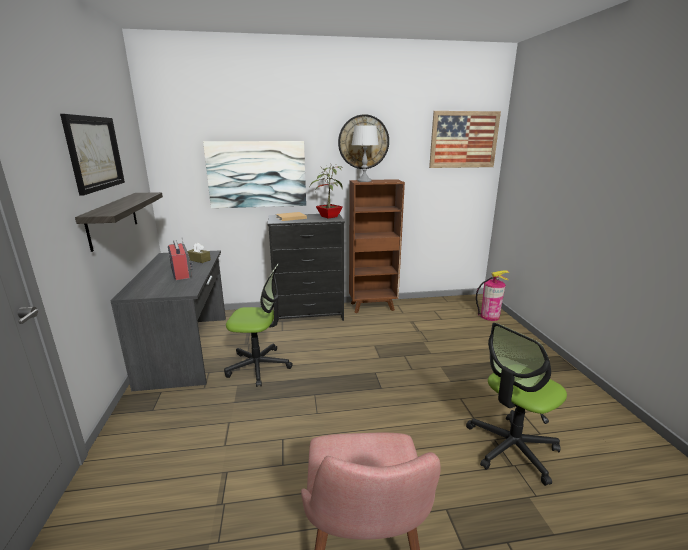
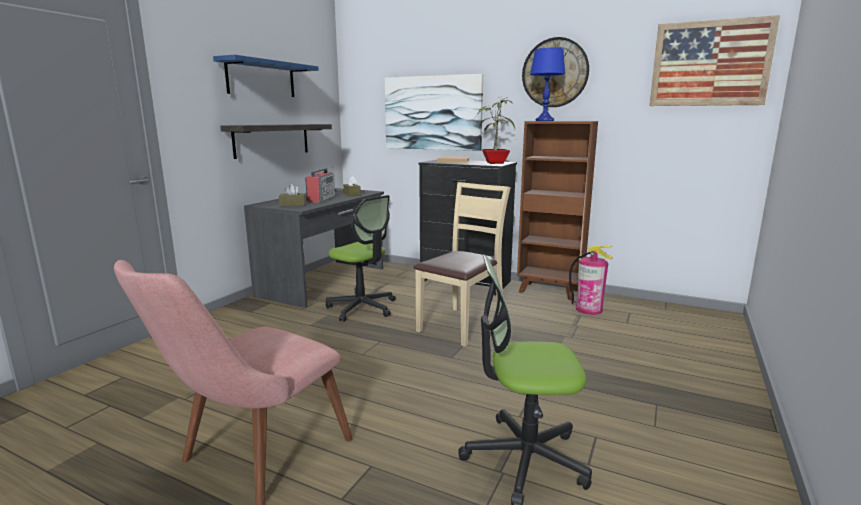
camera: 35 degrees right, 5 degrees down
picture [60,114,125,196] -> blue shelf [213,55,319,97]
grey table lamp [352,125,379,182] -> blue table lamp [530,48,565,121]
fire extinguisher [476,270,510,321] -> fire extinguisher moved to [569,245,613,315]
none -> brown tissue box [279,184,306,206]
none -> beige chair [414,182,511,347]

